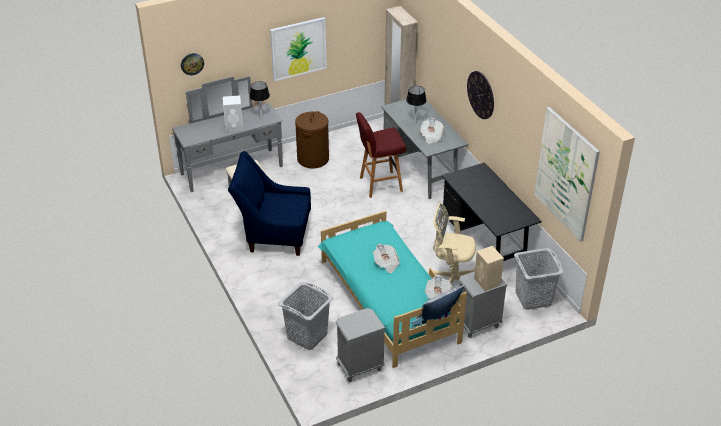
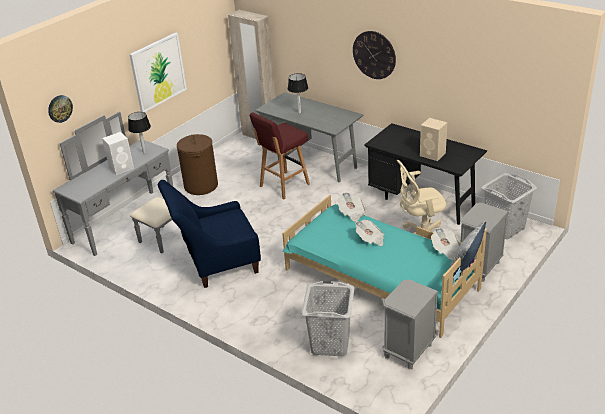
camera: 25 degrees left, 5 degrees down
newspaper [420,118,444,144] -> newspaper moved to [338,192,366,222]
beige speaker [474,246,504,291] -> beige speaker moved to [420,118,447,161]
picture [534,107,600,242] -> none

